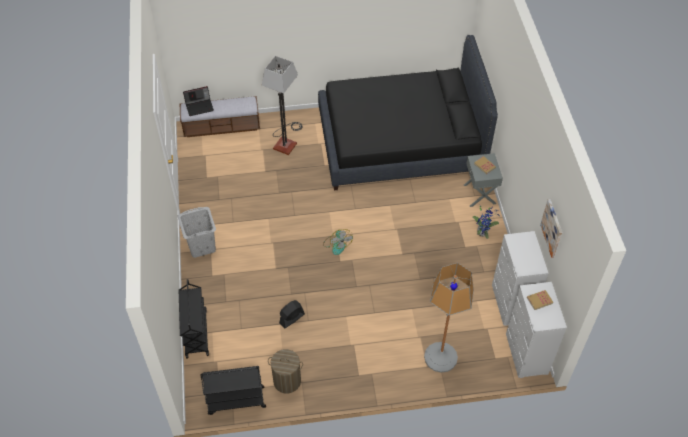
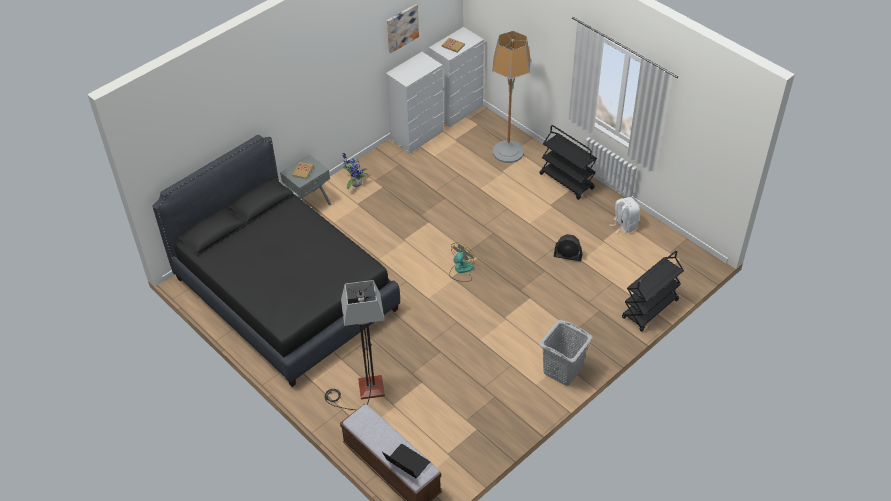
camera: 125 degrees left, 5 degrees down
black cart [201,366,266,415] -> black cart moved to [539,125,597,200]
laundry basket [268,349,303,394] -> white backpack [609,197,640,233]

